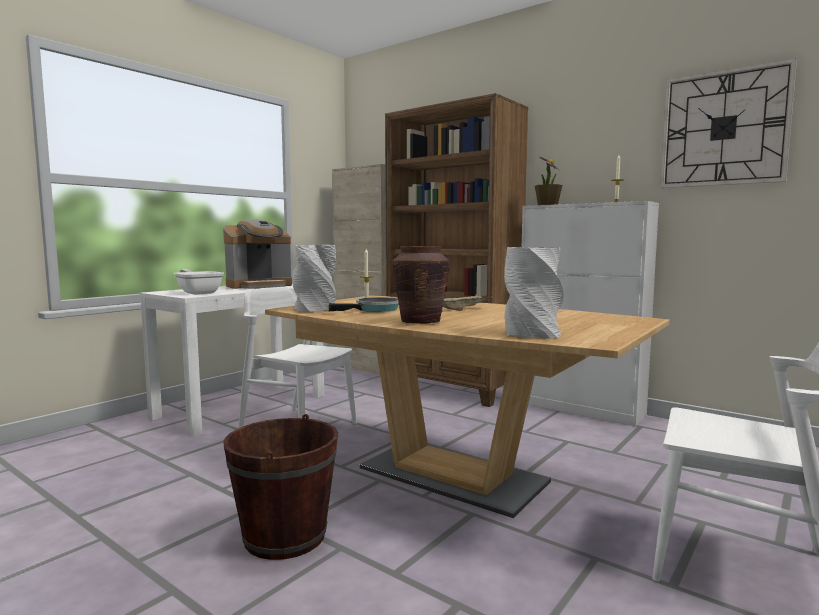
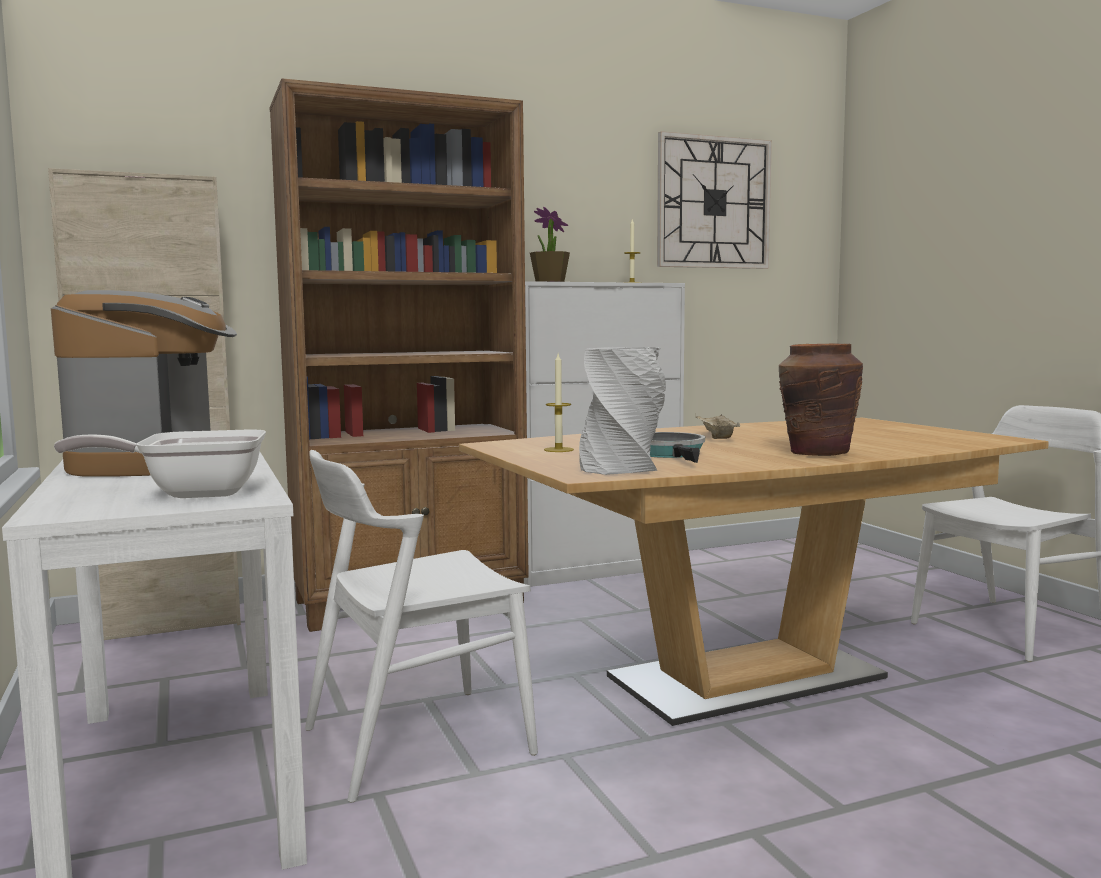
camera: 60 degrees left, 0 degrees up
brown bucket [223,414,338,560] -> none
grey vase [504,247,564,339] -> none

